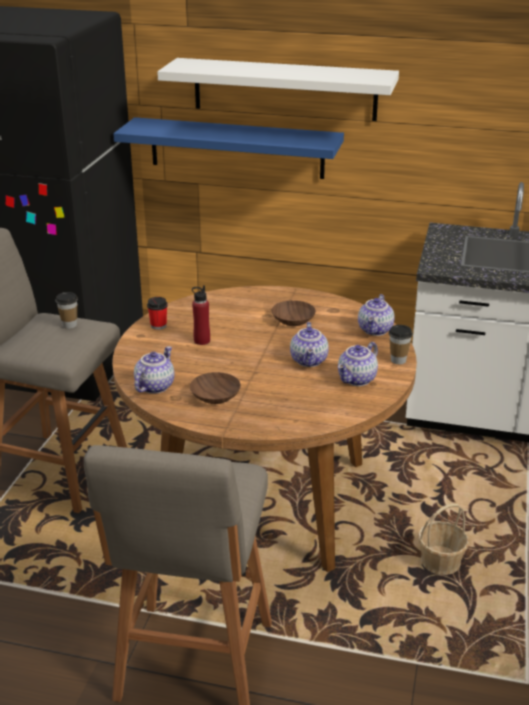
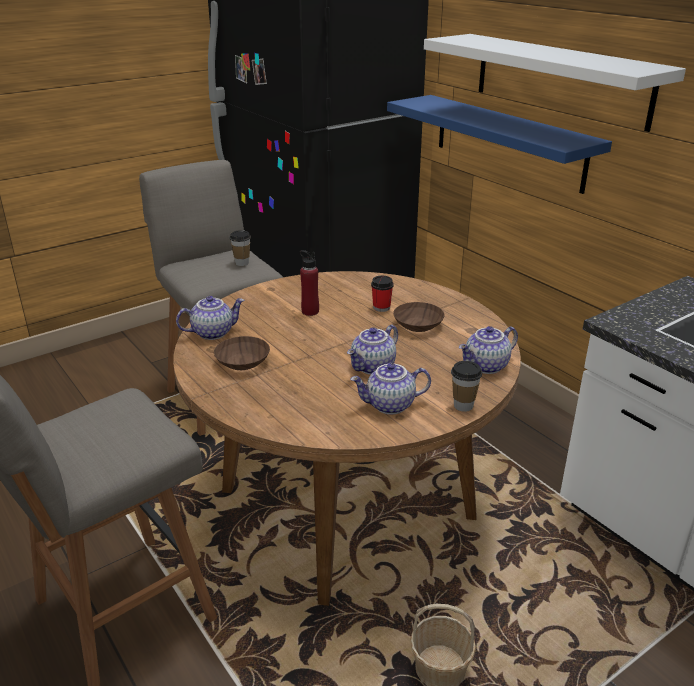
camera: 40 degrees right, 0 degrees up
cup [147,297,168,330] -> cup moved to [371,276,394,312]

